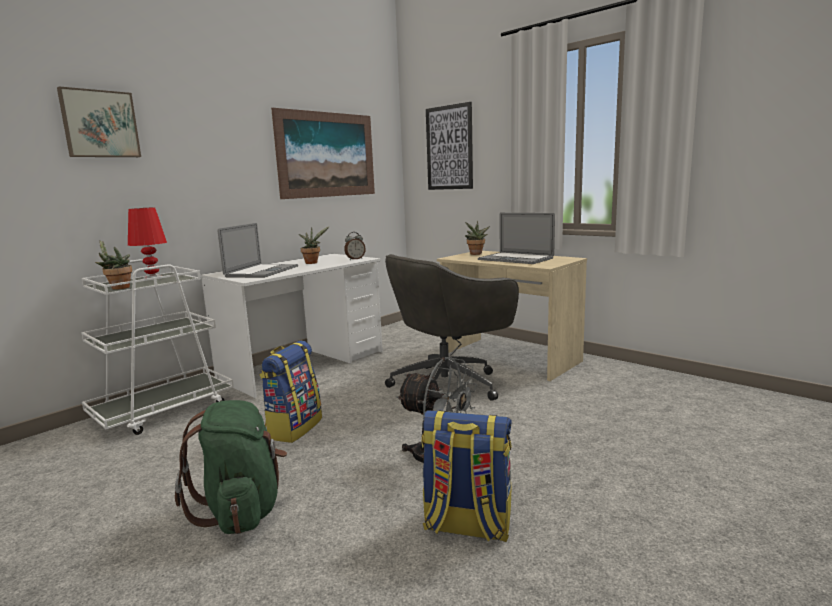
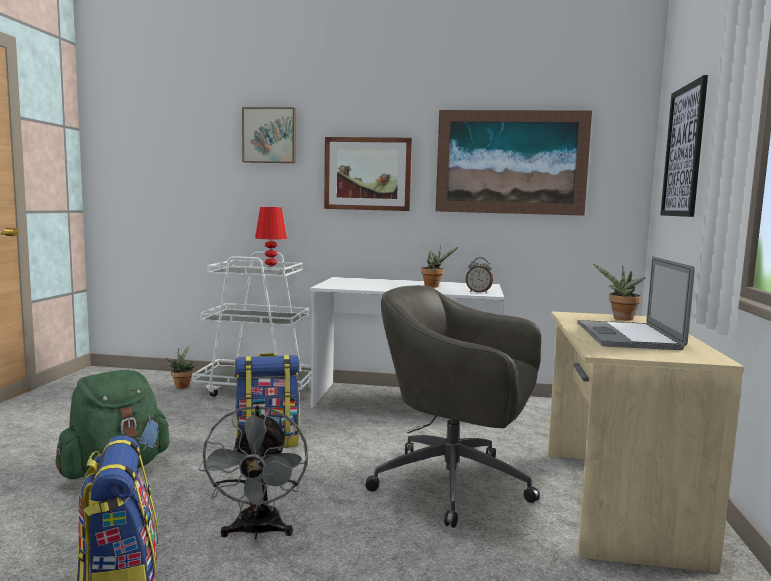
camera: 55 degrees right, 5 degrees down
potted plant [95,240,132,290] -> potted plant moved to [165,344,195,389]
laptop [218,223,298,278] -> none
none -> picture [324,137,412,211]

